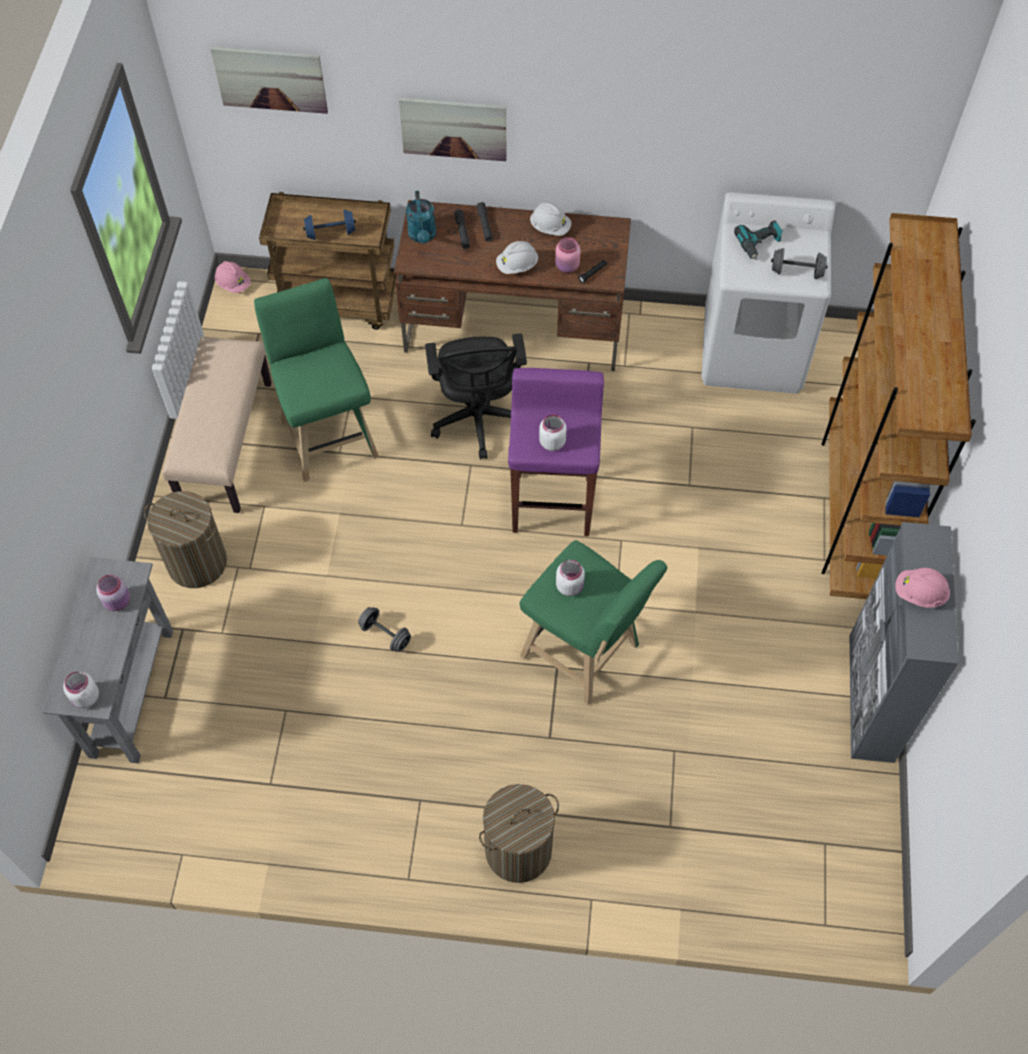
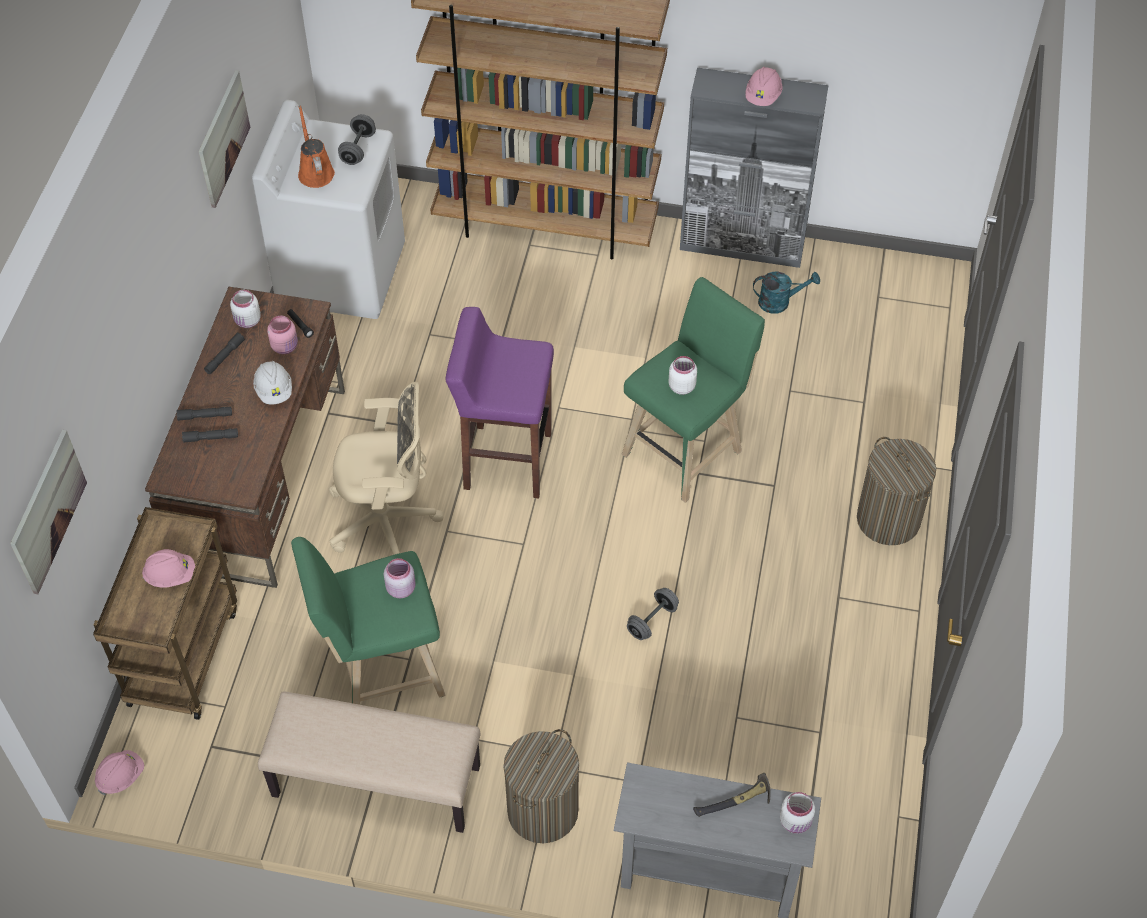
camera: 85 degrees left, 5 degrees down
pink jar [96,575,130,611] -> pink jar moved to [384,558,416,598]
blue dumbbell [303,210,356,240] -> pink hard hat [142,549,195,588]
picture [399,98,506,161] -> picture moved to [199,70,250,208]
turquoise watering can [406,191,436,243] -> turquoise watering can moved to [753,272,820,314]
black office chair [425,334,527,460] -> beige office chair [329,382,444,555]
white hard hat [530,203,571,236] -> grey flashlight [204,333,245,374]
white jar [539,415,567,451] -> white jar moved to [230,290,261,328]
power drill [734,220,783,260] -> orange watering can [298,105,335,188]
none -> hammer [693,773,770,817]

